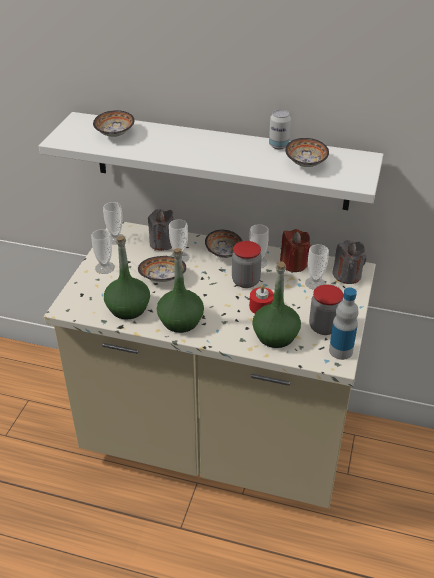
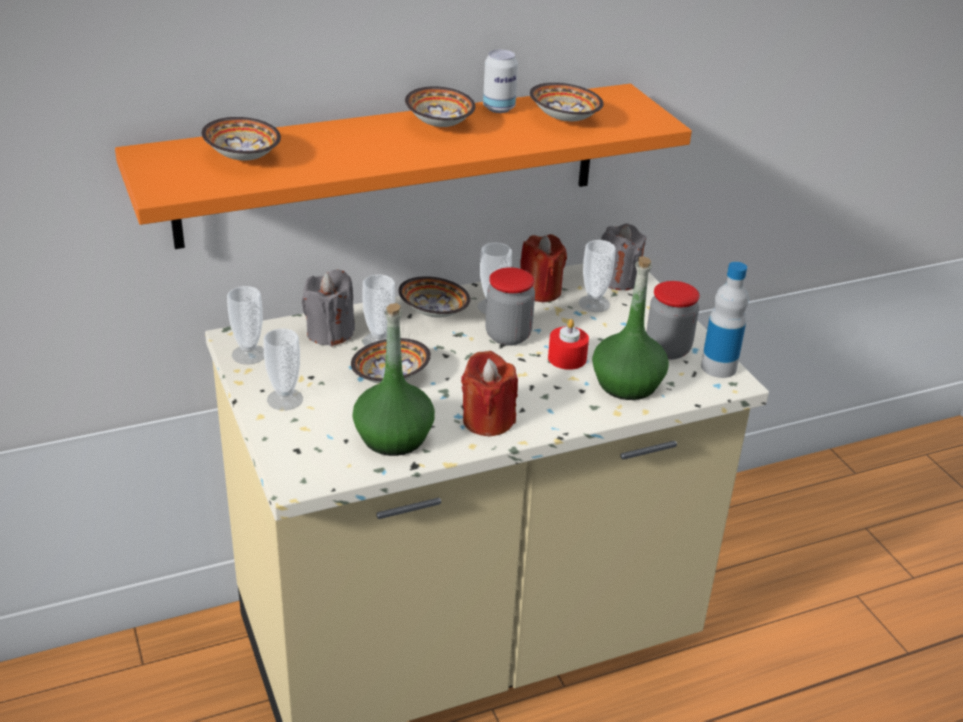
camera: 40 degrees left, 5 degrees down
white shelf [39,112,383,210] -> orange shelf [115,84,692,249]
green bottle [157,248,204,333] -> red candle [461,351,518,436]
none -> bowl [405,86,475,127]

